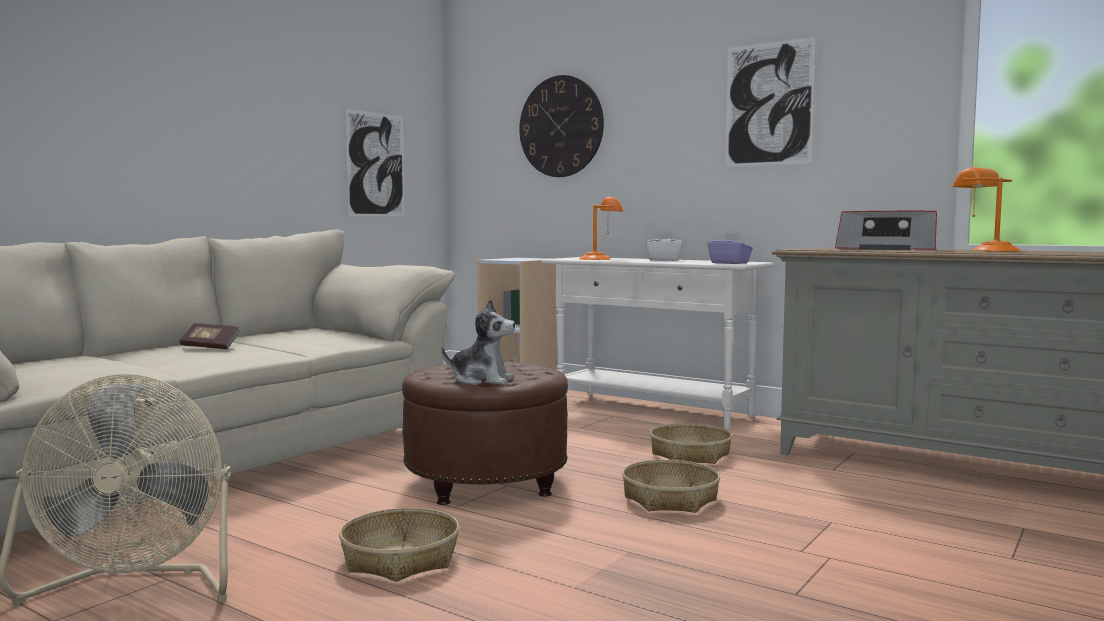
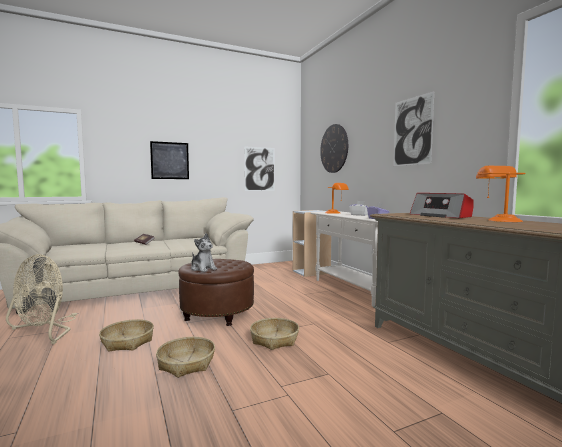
camera: 30 degrees right, 0 degrees up
basket [650,423,733,464] -> basket moved to [156,337,215,378]
none -> picture [150,141,189,179]

